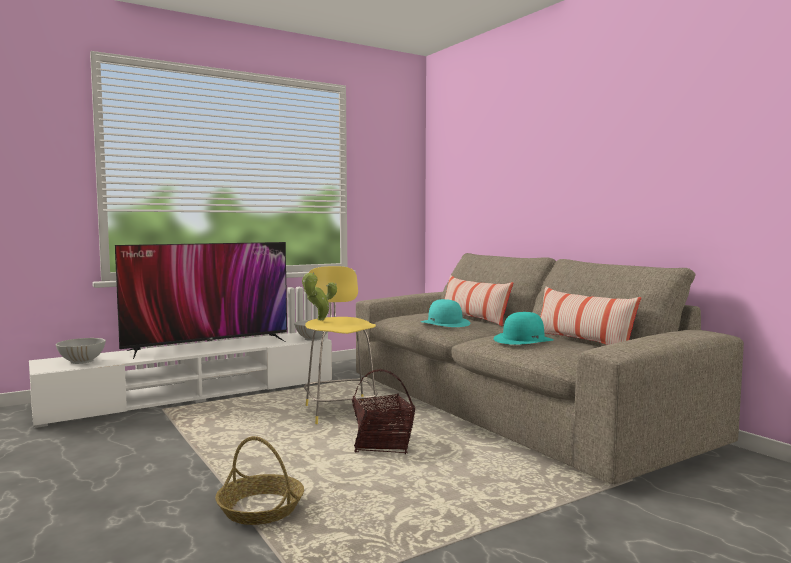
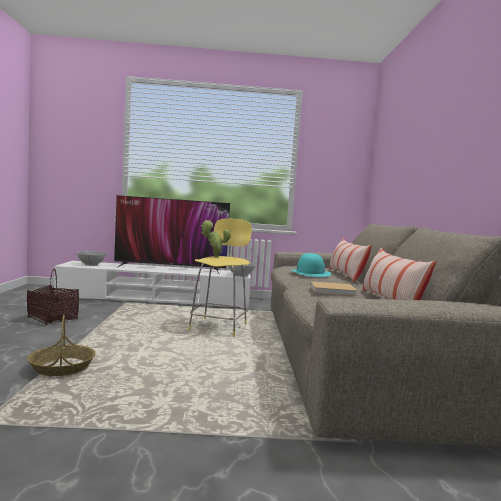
camera: 30 degrees right, 0 degrees up
basket [352,369,415,454] -> basket moved to [27,269,79,325]
turquoise hat [494,312,553,345] -> beige book [310,281,358,296]

